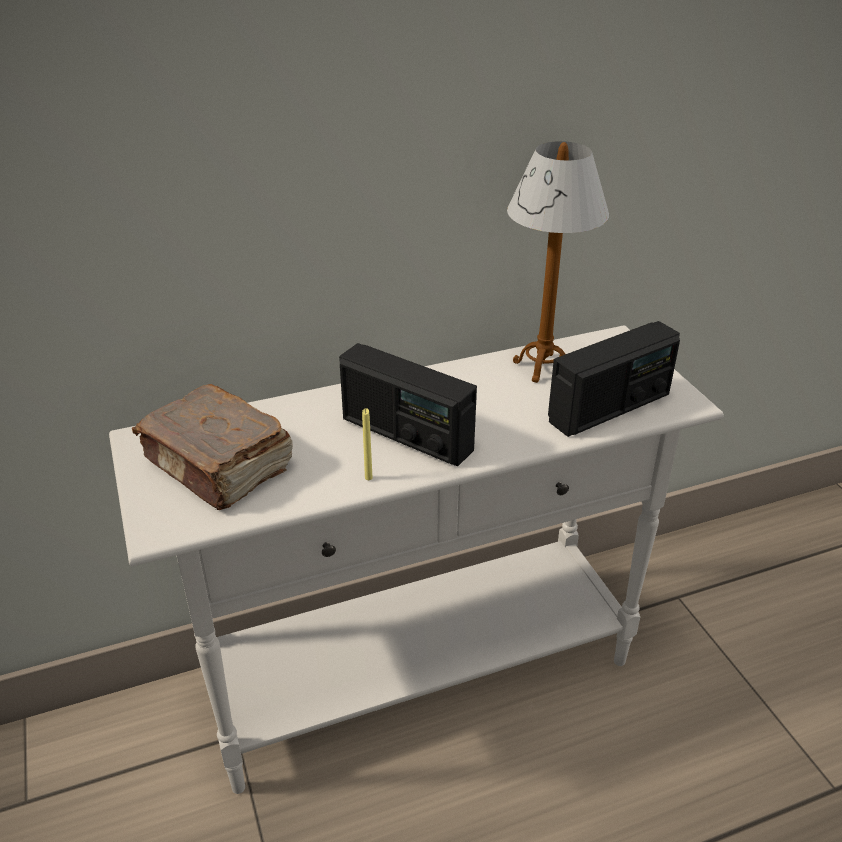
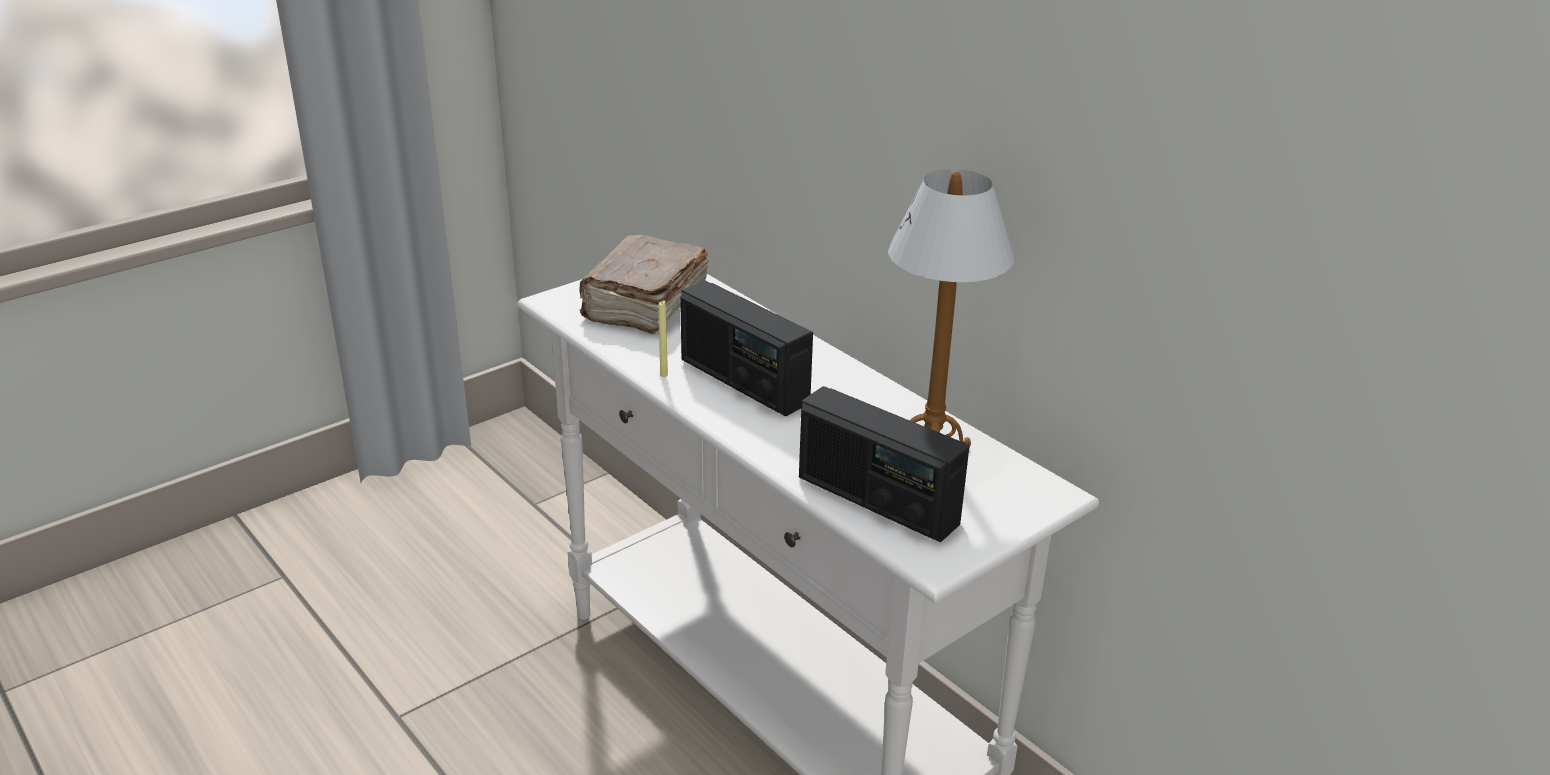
camera: 70 degrees right, 5 degrees down
radio [339,343,477,466] -> radio turned 60 degrees counterclockwise [680,280,813,416]

